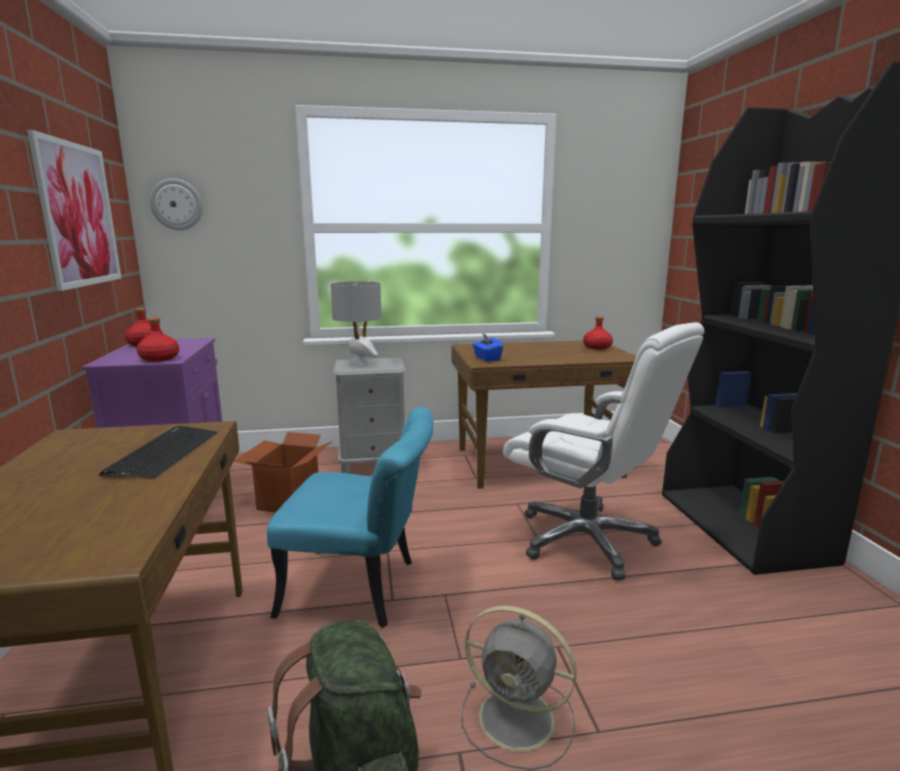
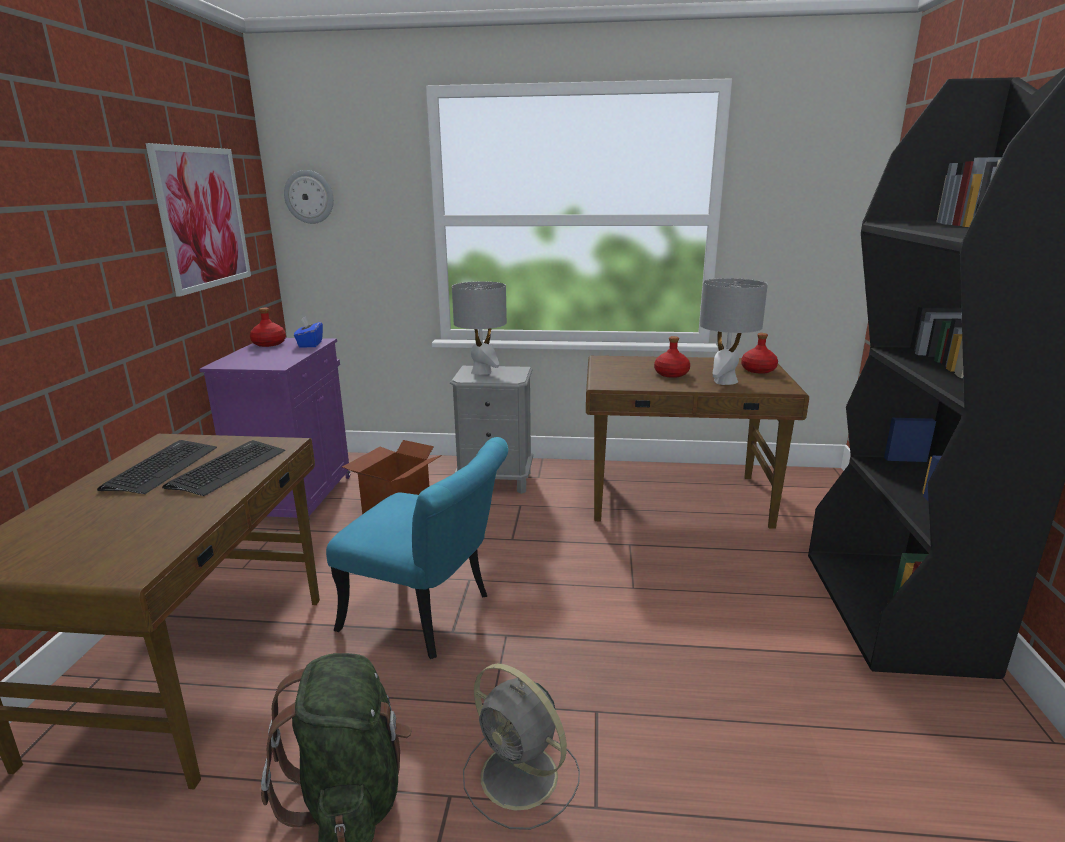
camera: 15 degrees right, 5 degrees up
red bottle [137,318,179,362] -> red bottle moved to [654,336,690,378]
blue tissue box [473,333,503,361] -> blue tissue box moved to [294,316,323,348]
white office chair [503,322,705,580] -> none
none -> keyboard [97,440,217,494]
none -> grey table lamp [700,278,768,385]

